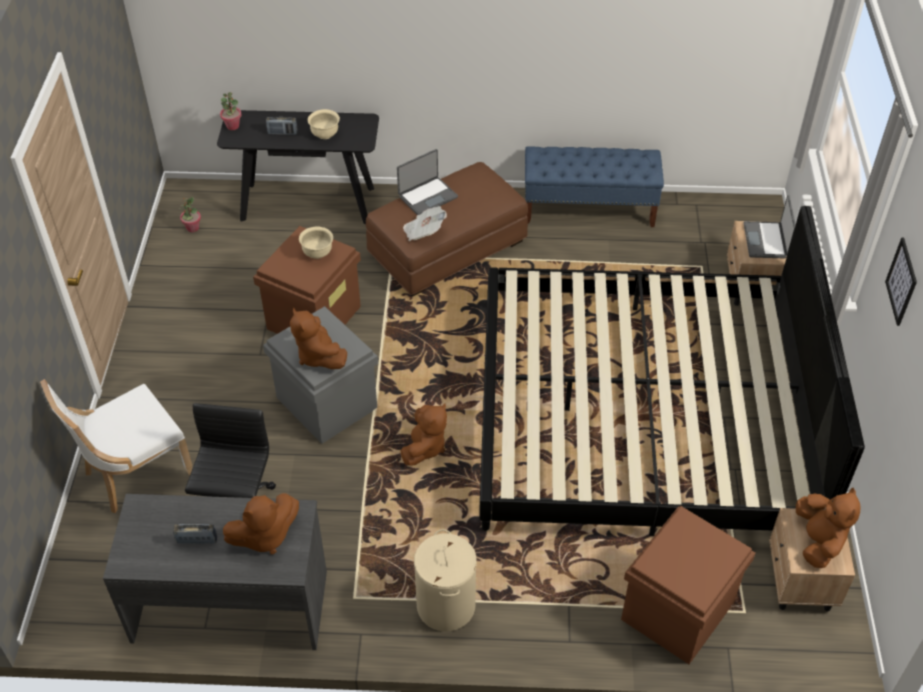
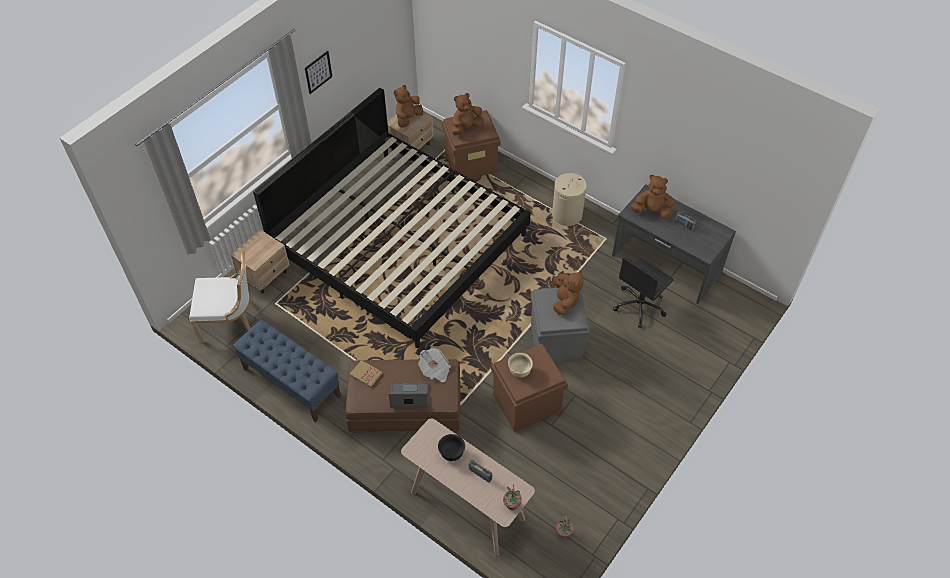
camera: 145 degrees left, 5 degrees up
white chair [40,379,192,513] -> white chair moved to [189,249,257,344]
black console table [217,110,379,224] -> beige console table [401,419,535,556]
beige bowl [308,109,340,139] -> black bowl [438,434,465,461]
brown plush toy [400,403,447,466] -> brown plush toy moved to [452,93,484,135]
laptop [744,195,796,258] -> none
none -> book [350,360,382,388]

